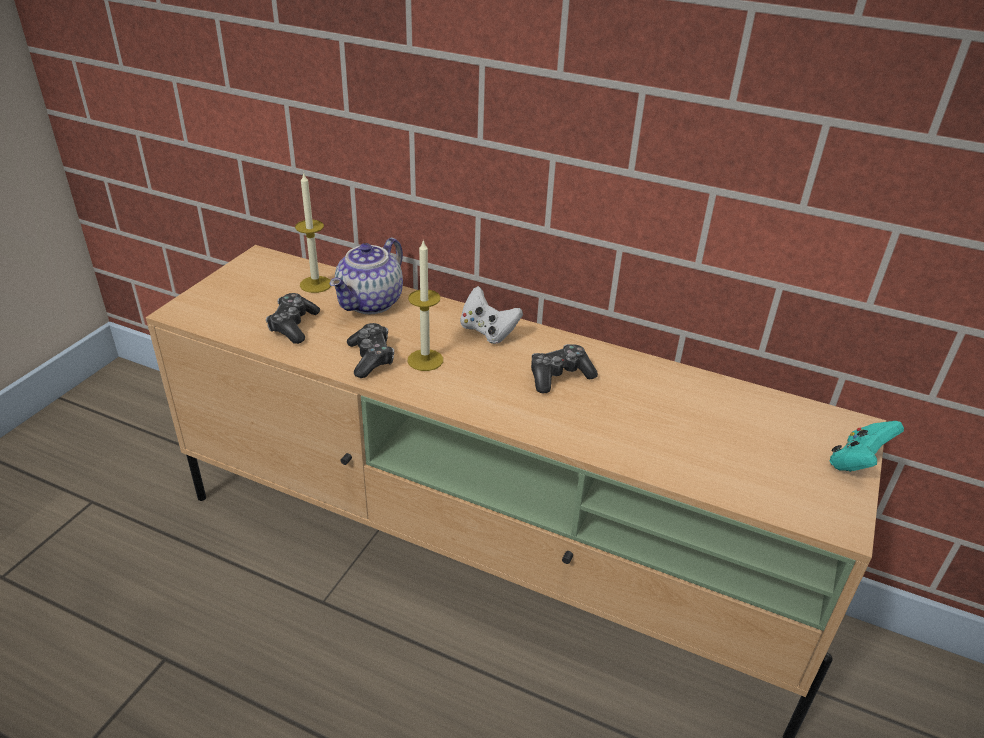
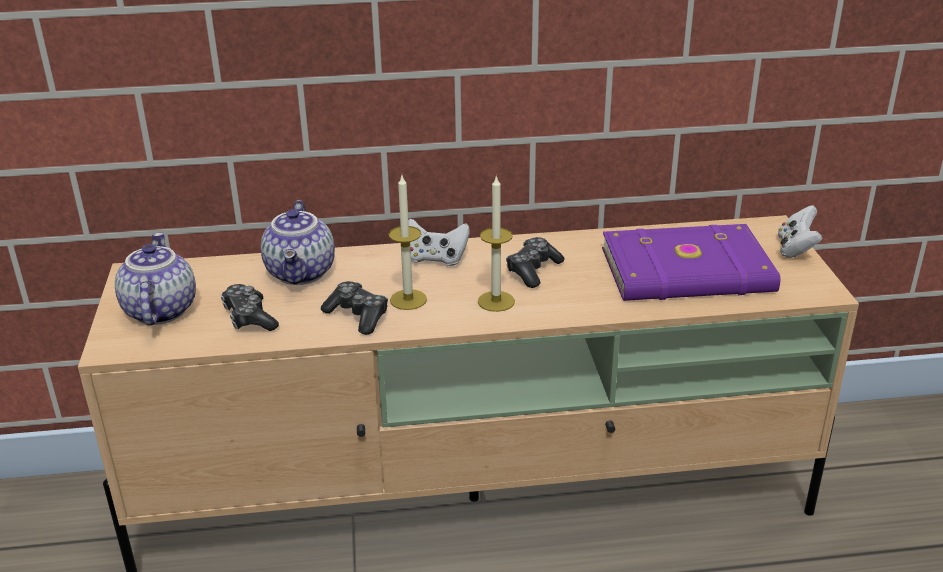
camera: 30 degrees left, 5 degrees down
candle [295,172,331,293] -> candle moved to [478,175,515,312]
turquoise game controller [829,421,904,472] -> white game controller [778,205,822,258]
none -> teapot [115,232,196,326]
none -> purple book [602,224,780,301]

